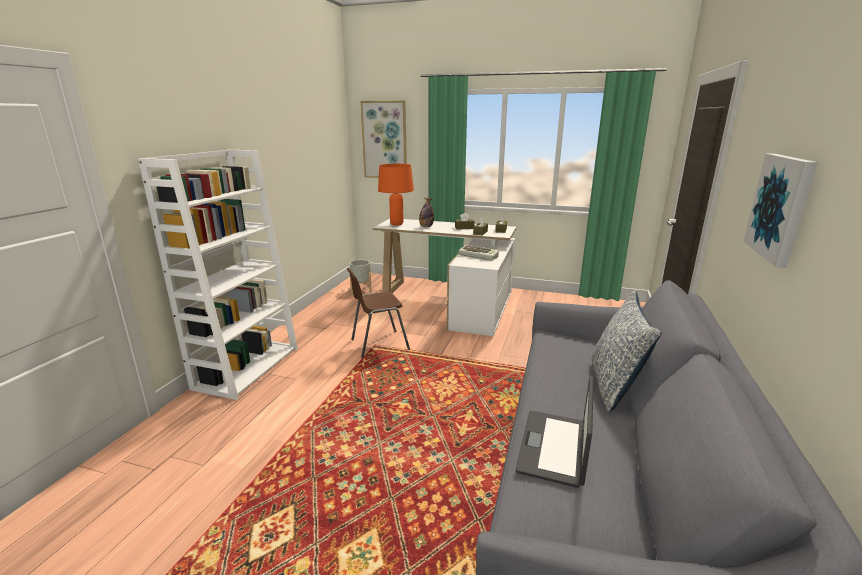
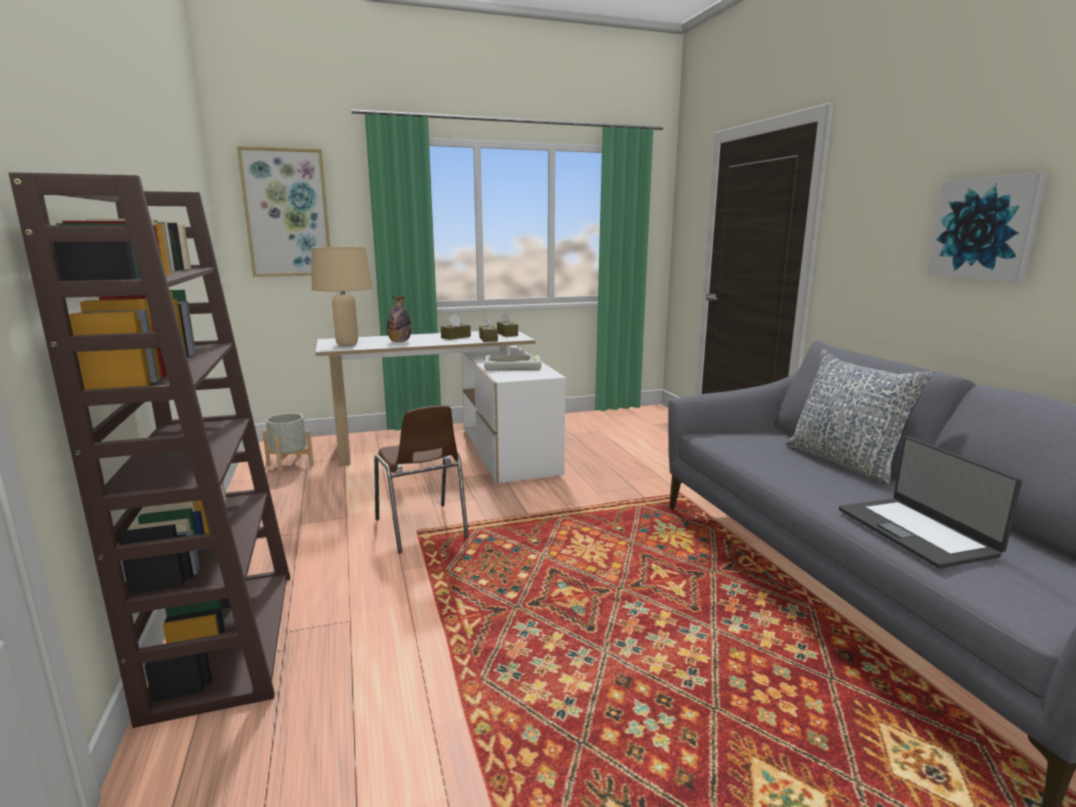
camera: 35 degrees left, 5 degrees down
white bookcase [138,150,298,400] -> brown bookcase [9,172,290,728]
brown chair [347,268,410,358] -> brown chair turned 60 degrees counterclockwise [374,405,469,553]
orange table lamp [378,164,414,226] -> beige table lamp [312,247,372,346]

